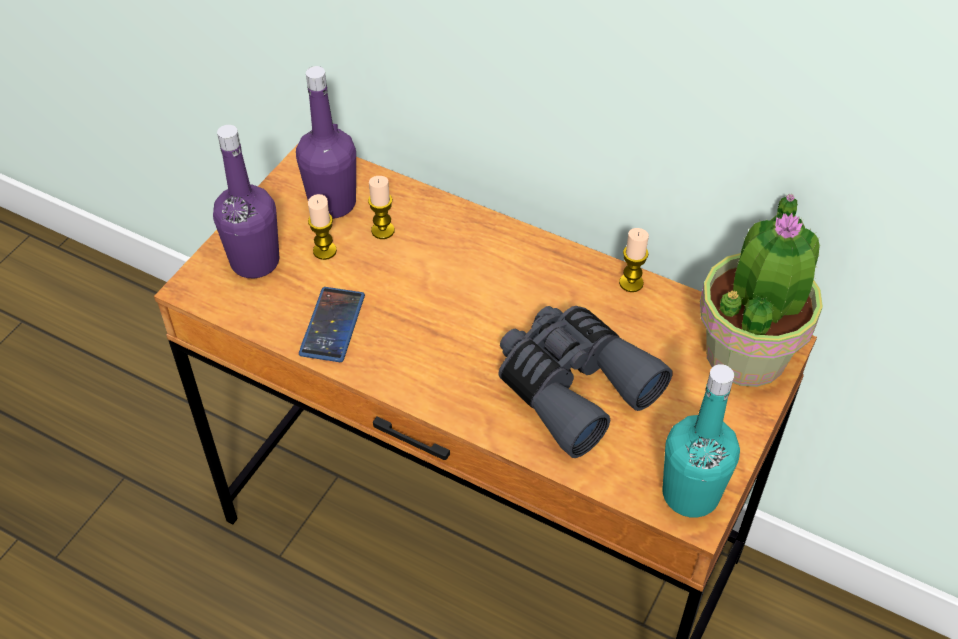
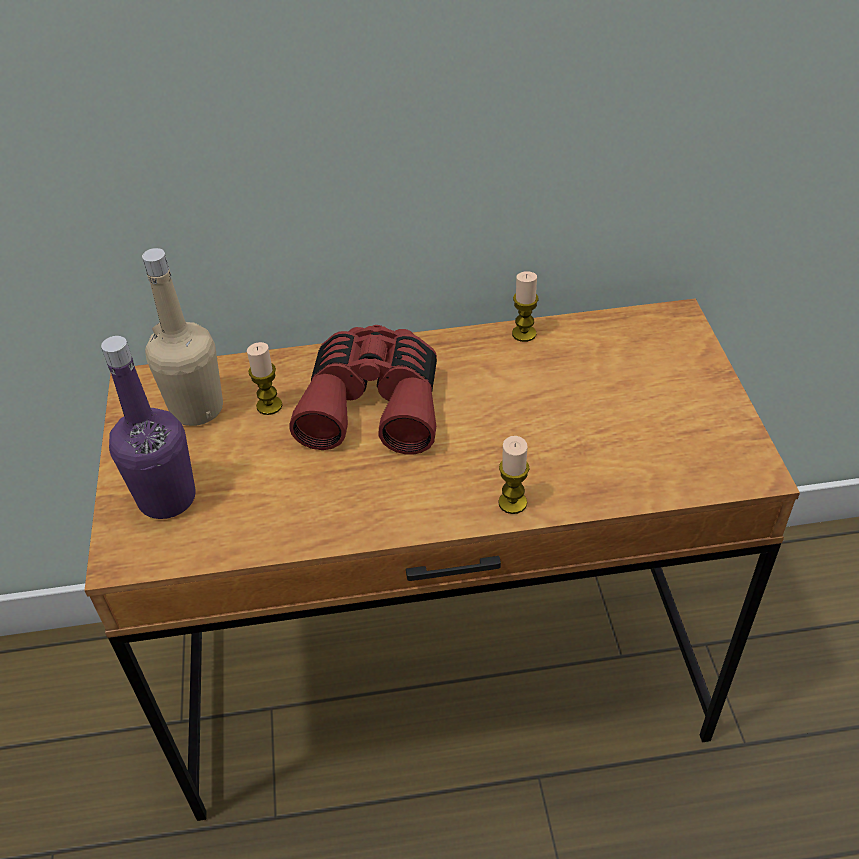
camera: 35 degrees left, 5 degrees down
purple bottle [296,66,356,219] -> beige bottle [142,248,223,426]
phone [299,287,365,362] -> none
candle [308,194,337,260] -> candle moved to [498,436,530,514]
grey binoculars [498,306,673,458] -> none
turquoise bottle [662,364,740,518] -> none
potted plant [700,194,823,387] -> none
none -> red binoculars [290,325,437,455]

